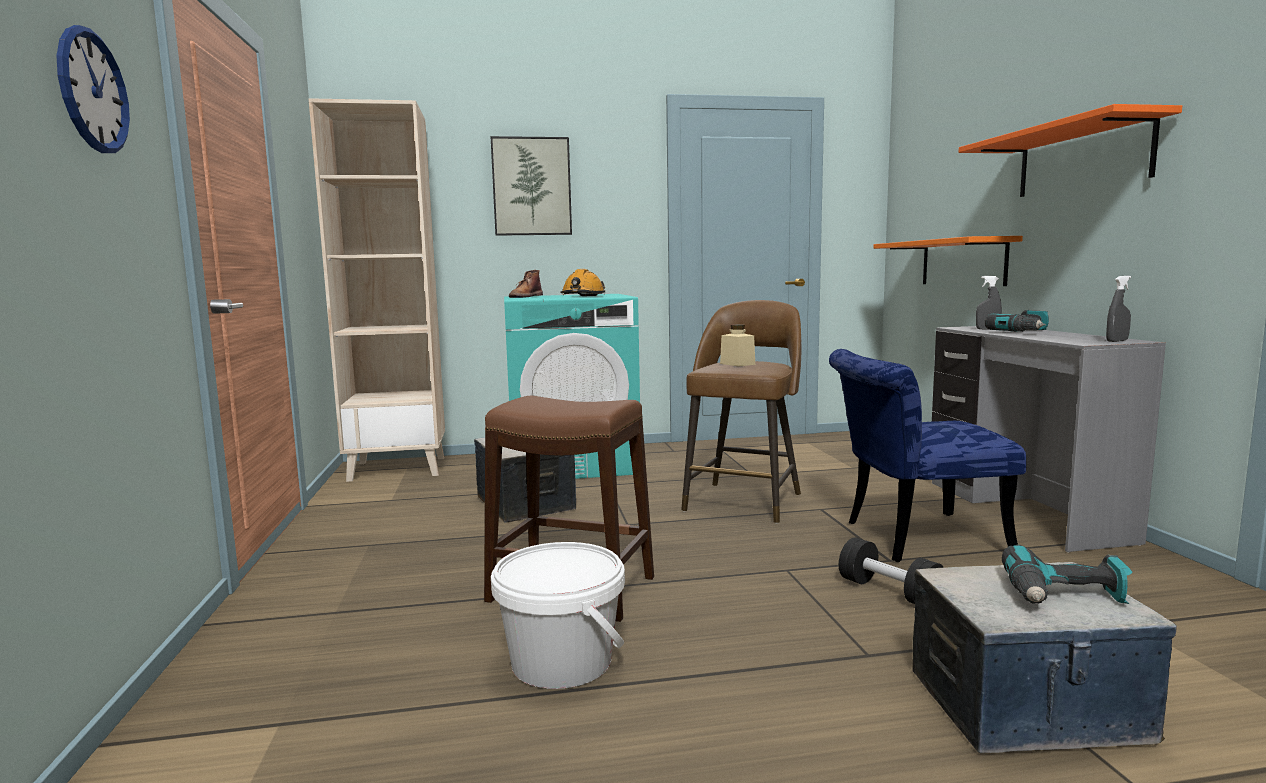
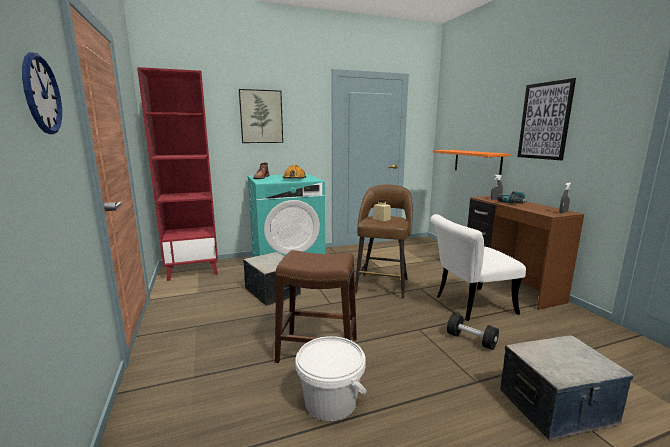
camera: 10 degrees left, 5 degrees up
beige bookcase [309,98,445,482] -> red bookcase [137,67,218,281]
blue chair [829,349,1026,562] -> white chair [430,214,526,321]
grey desk [932,326,1166,552] -> brown desk [467,196,584,310]
orange shelf [959,104,1182,197] -> picture [517,78,576,160]
power drill [1002,545,1133,604] -> none

